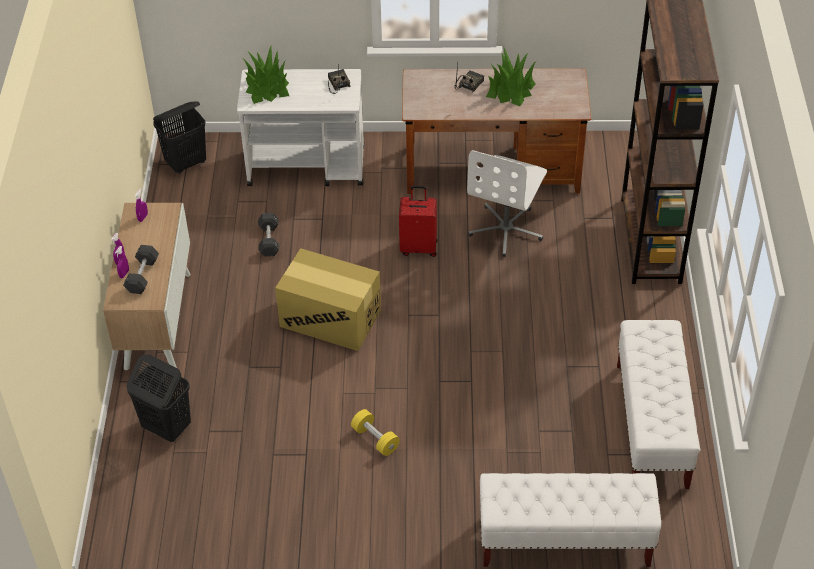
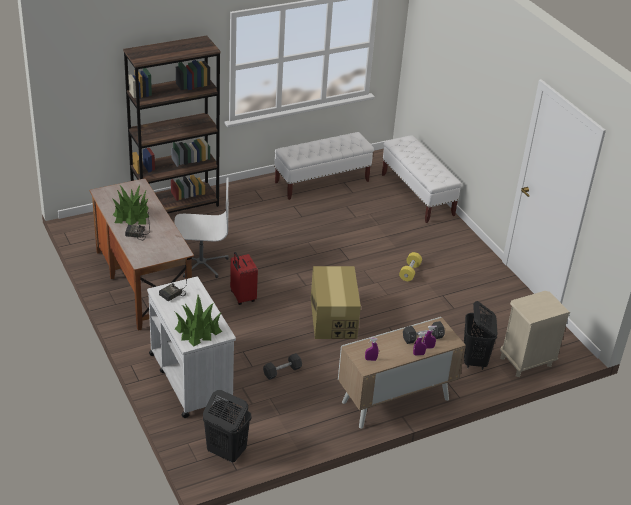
camera: 120 degrees left, 10 degrees down
none -> beige nightstand [500,291,570,377]

